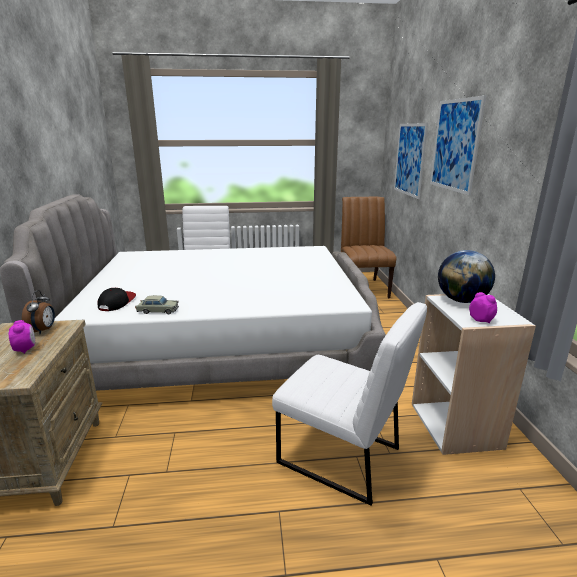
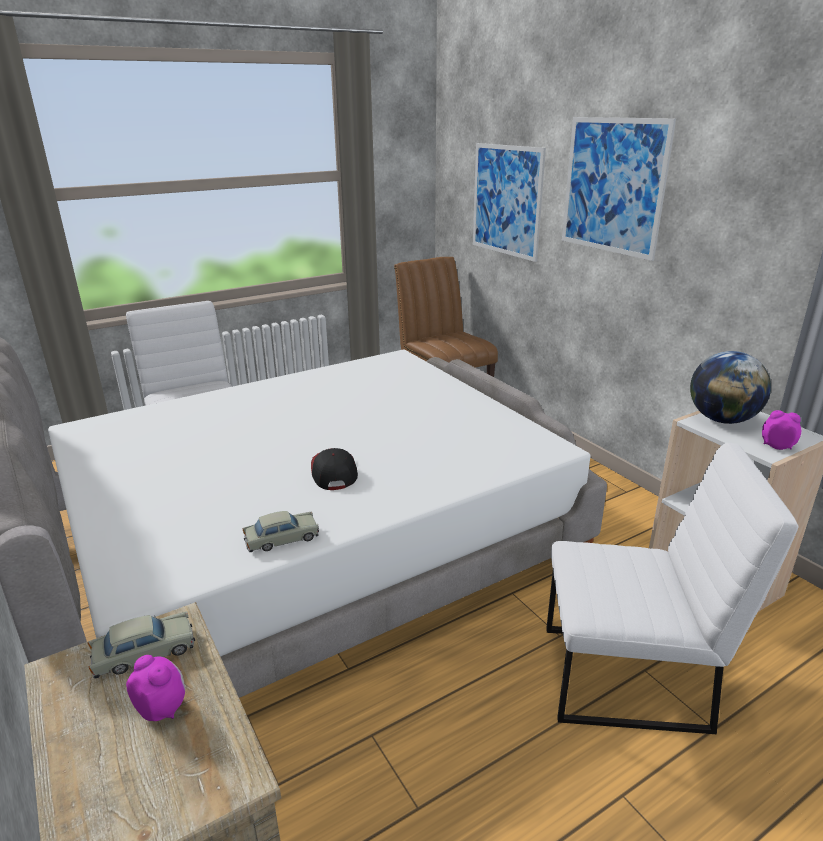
camera: 25 degrees left, 5 degrees up
alarm clock [22,290,55,334] -> beige toy car [88,611,195,679]
cap [97,288,136,311] -> cap moved to [311,448,358,490]

